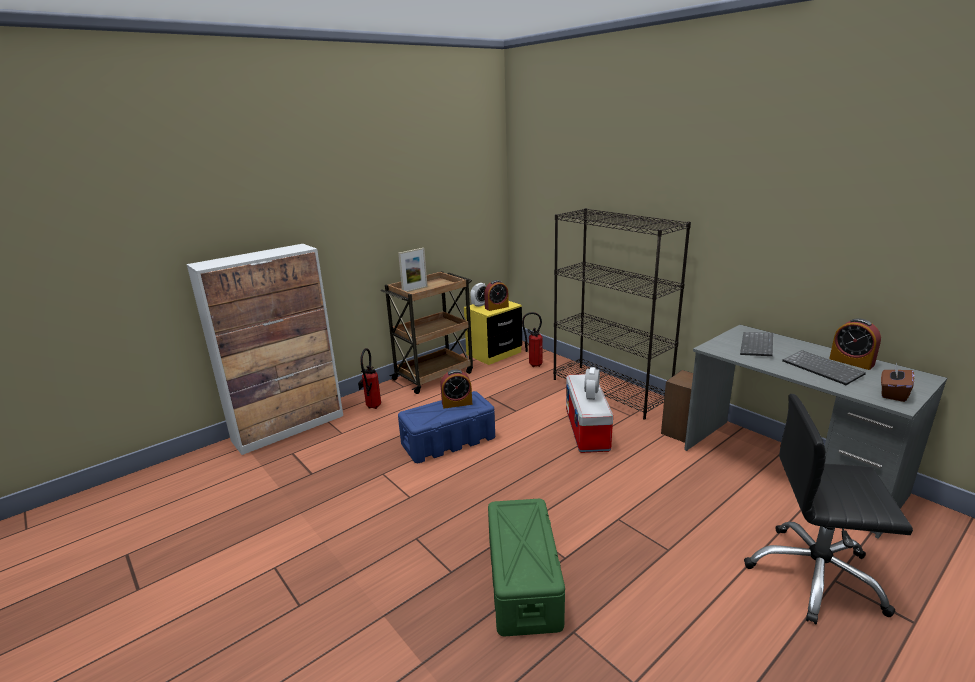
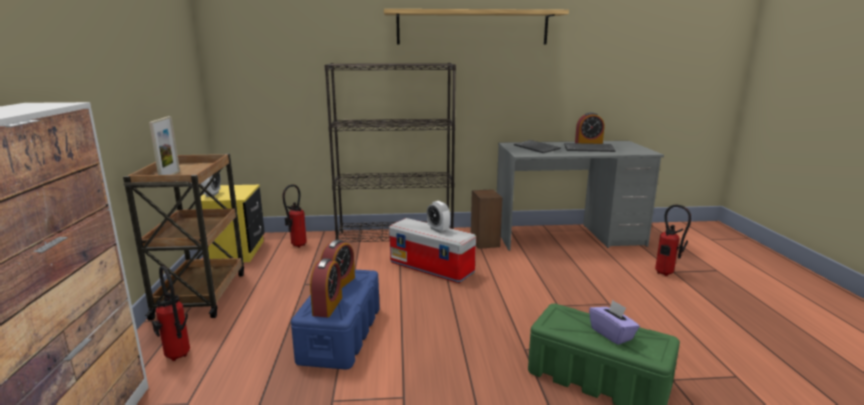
camera: 55 degrees left, 5 degrees down
alarm clock [484,280,509,311] -> alarm clock moved to [310,259,342,317]
black office chair [744,394,913,624] -> fire extinguisher [655,205,691,276]
brown tissue box [881,362,914,402] -> none
none -> shelf [384,9,569,45]
none -> purple tissue box [589,300,640,345]

